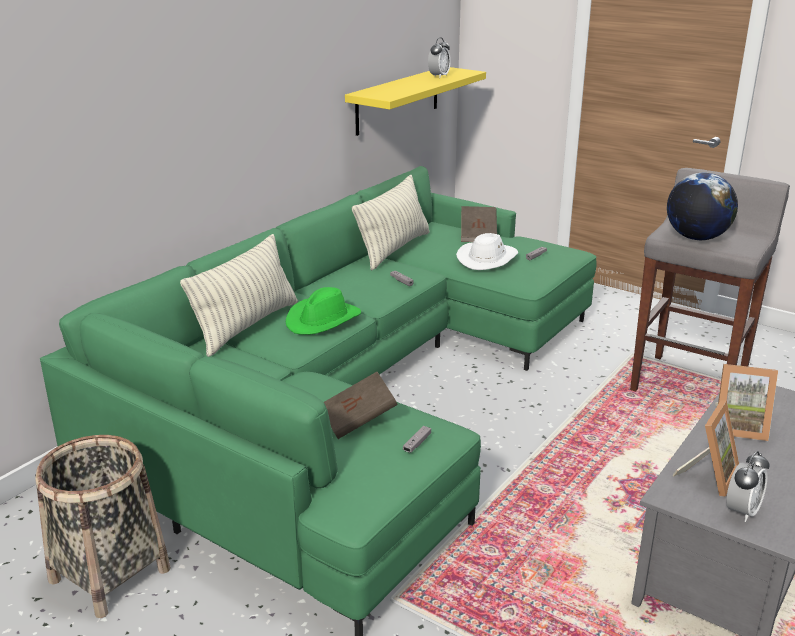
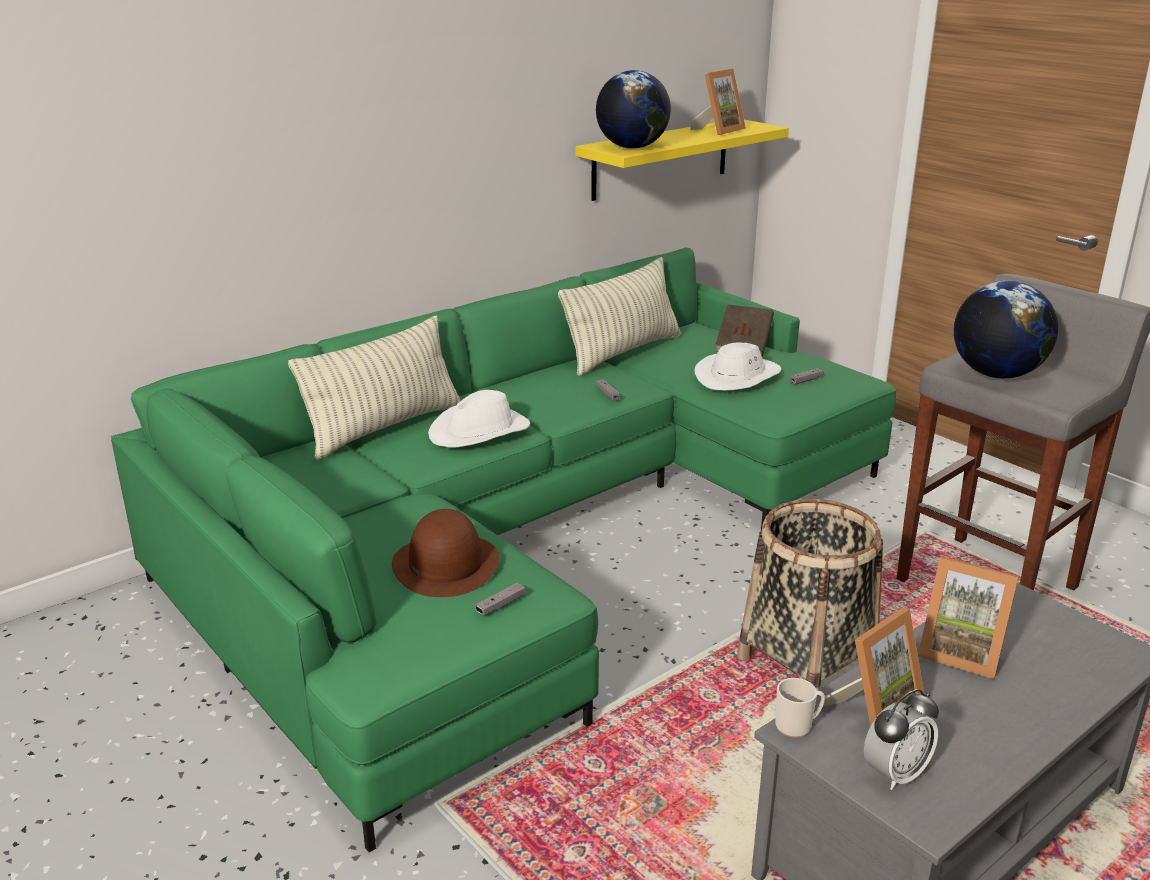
camera: 15 degrees right, 0 degrees up
basket [35,435,171,618] -> basket moved to [737,499,883,691]
green hat [286,287,361,335] -> white hat [428,390,530,448]
brown book [324,372,398,439] -> brown hat [392,509,500,597]
alarm clock [428,37,451,78] -> picture frame [690,69,746,135]
none -> globe [596,70,671,149]
none -> mug [775,678,825,738]

